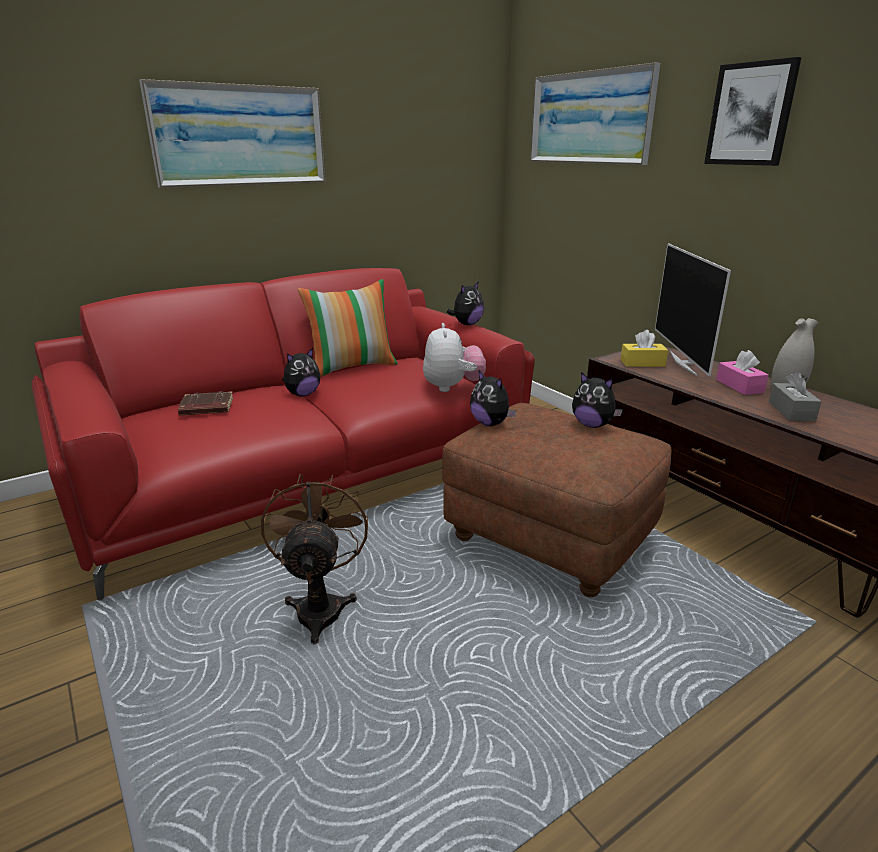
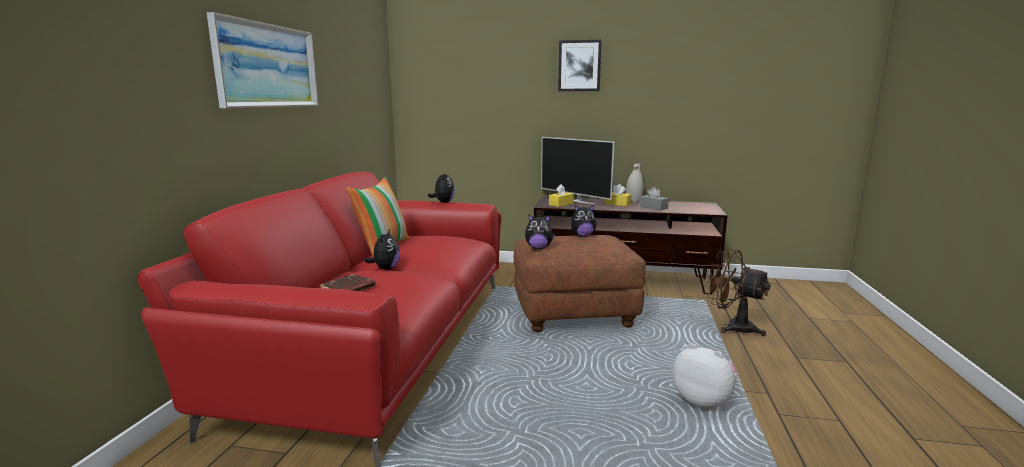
camera: 45 degrees left, 10 degrees down
brown fan [261,474,368,645] -> brown fan moved to [707,248,771,336]
plush toy [423,323,486,392] -> plush toy moved to [673,343,738,410]
picture [530,63,660,165] -> none
pink tissue box [716,350,769,395] -> yellow tissue box [604,184,632,206]

